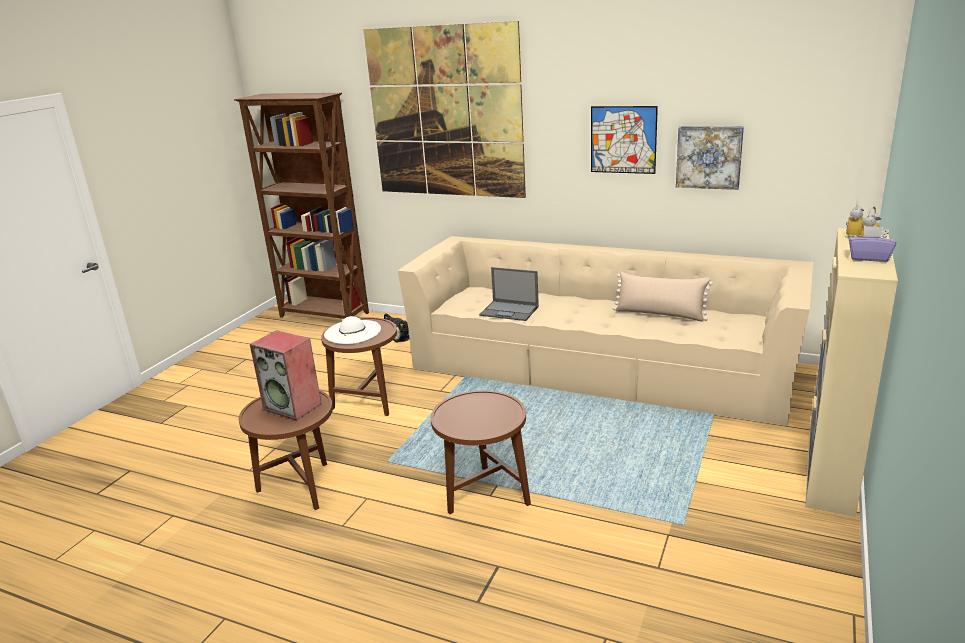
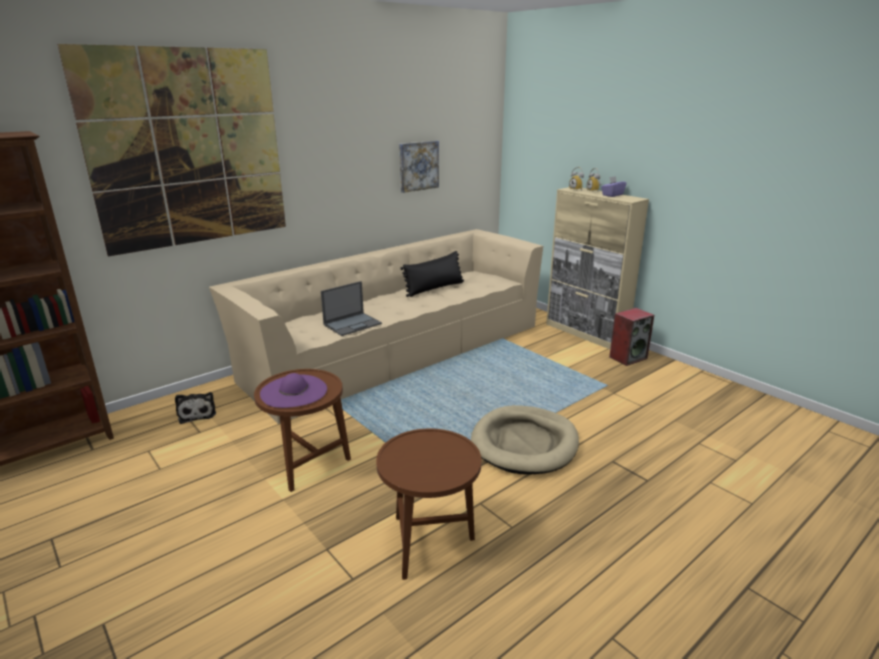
camera: 65 degrees left, 0 degrees up
speaker [250,330,321,421] -> speaker moved to [609,308,654,366]
white hat [324,316,381,344] -> purple hat [260,373,327,408]
brown side table [431,390,531,514] -> beige dog bed [471,405,579,475]
picture [591,106,658,174] -> none
beige pillow [613,272,713,321] -> black pillow [400,251,464,297]

